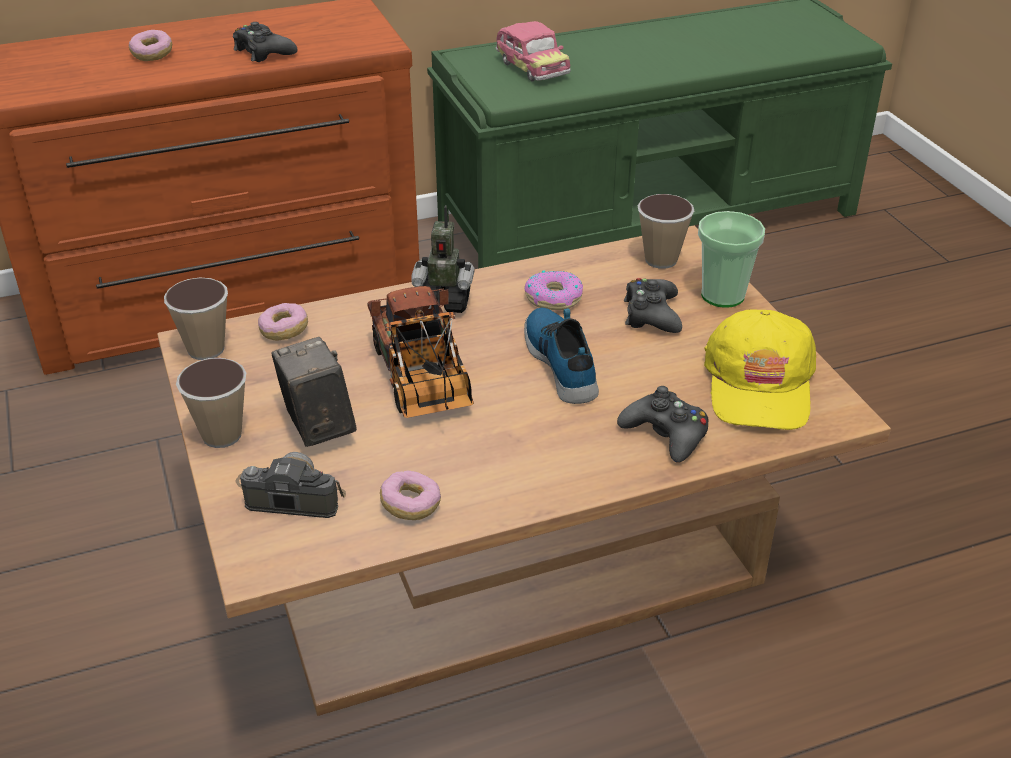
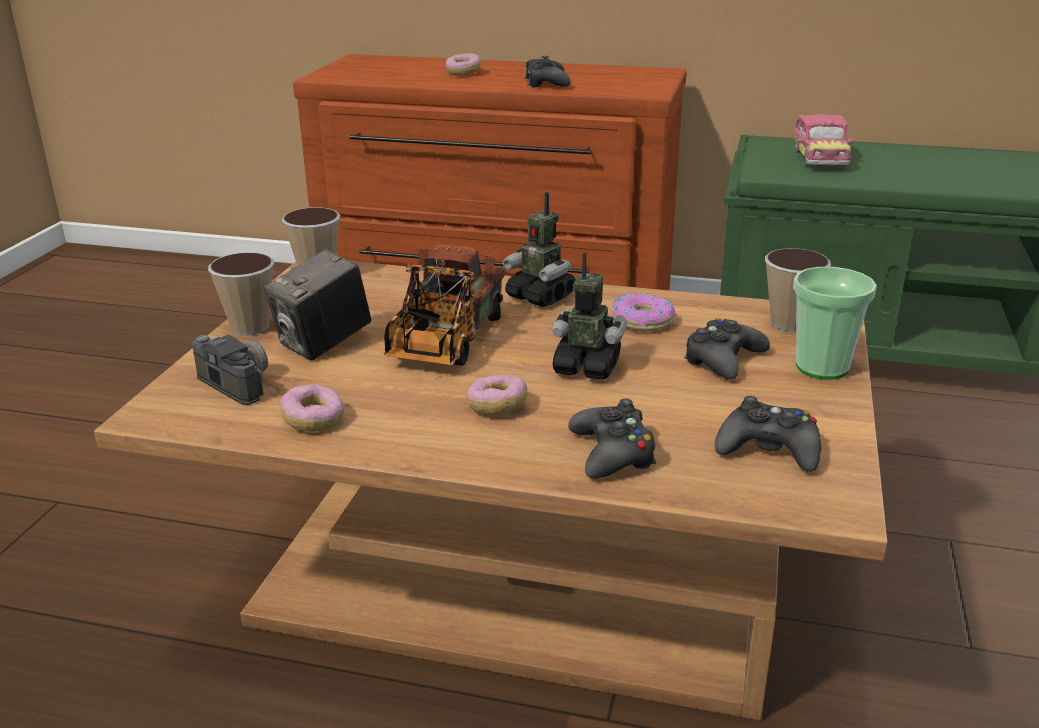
camera: 35 degrees right, 10 degrees down
donut [258,303,308,341] -> donut moved to [466,375,527,414]
camera [271,337,357,447] -> camera turned 150 degrees counterclockwise [264,249,371,361]
shoe [524,308,599,404] -> toy robot [552,252,627,380]
yellow cap [704,310,816,430] -> black game controller [715,396,821,472]

